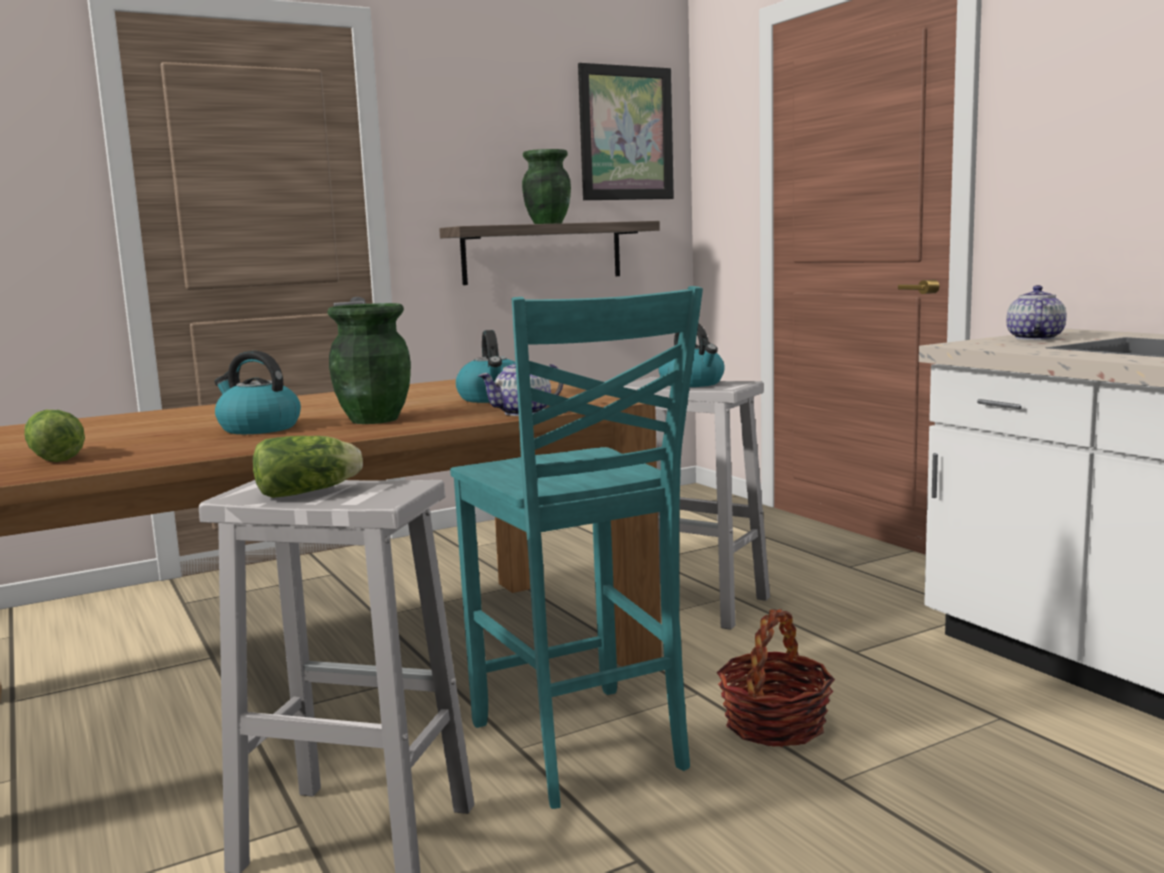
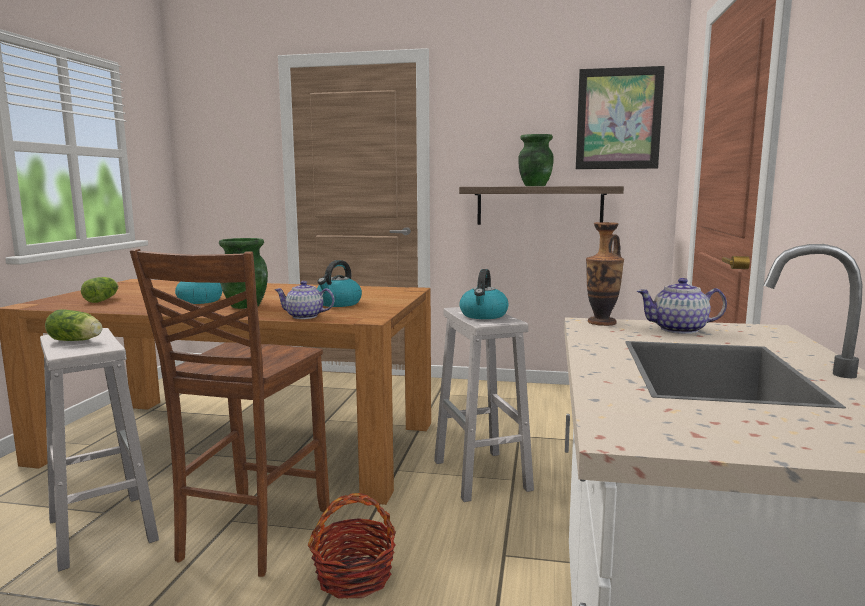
camera: 40 degrees right, 0 degrees up
turquoise chair [450,286,703,809] -> brown chair [130,249,330,577]
teapot [1006,285,1066,340] -> teapot turned 150 degrees counterclockwise [637,278,727,334]
none -> vase [586,222,624,326]

